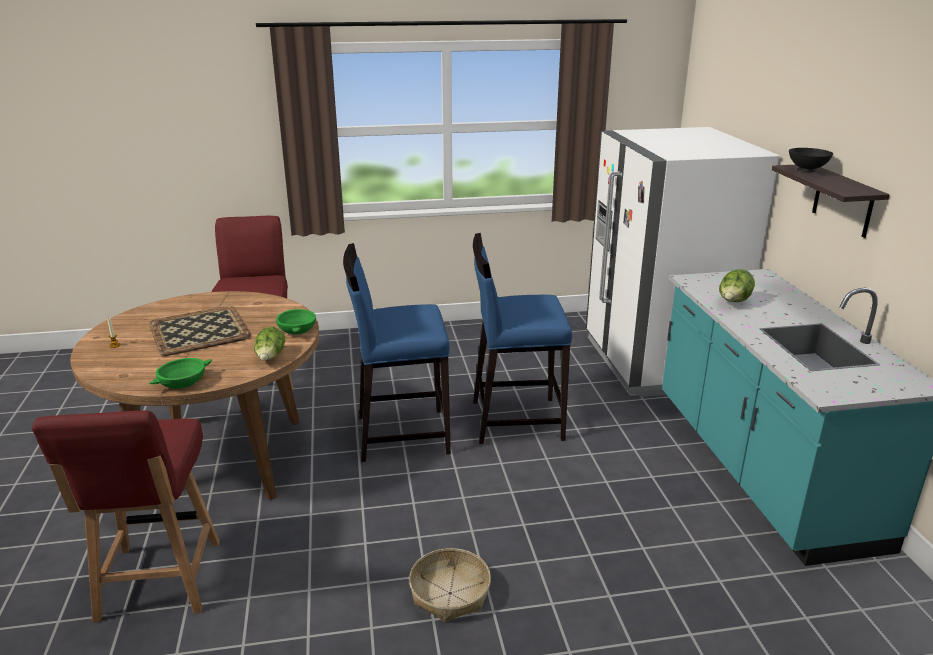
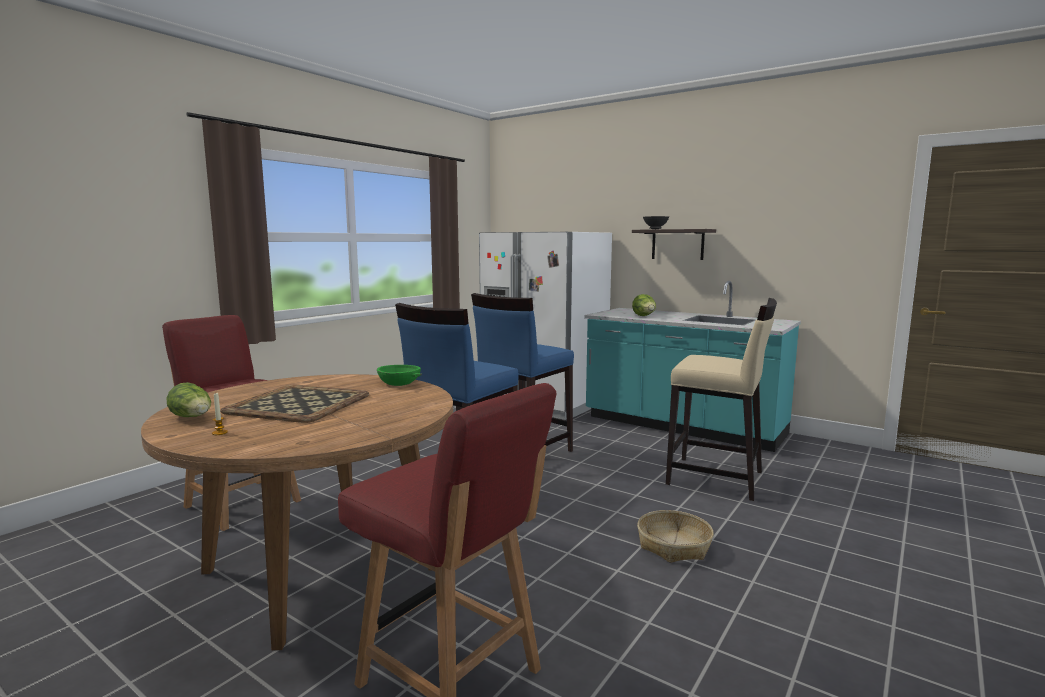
camera: 45 degrees left, 15 degrees down
green bowl [149,358,212,389] -> none
lettuce [254,327,285,361] -> lettuce moved to [167,382,211,417]
none -> beige stool [666,298,777,501]

